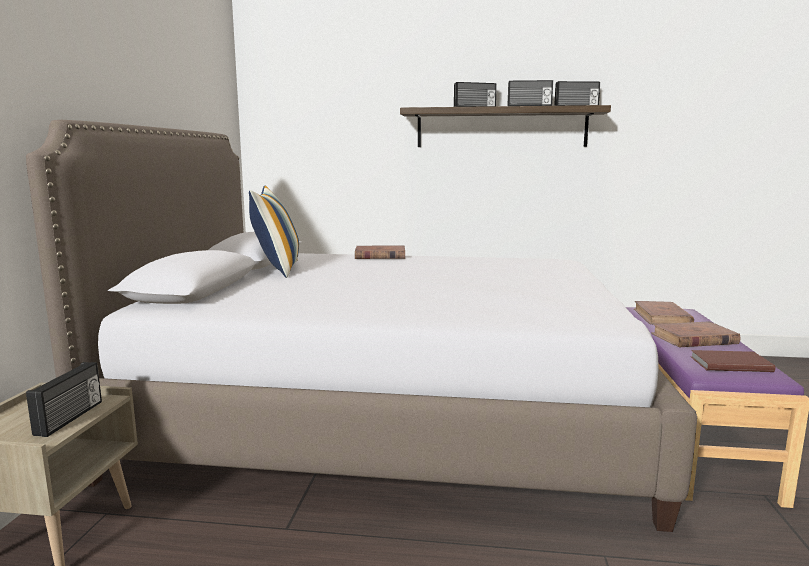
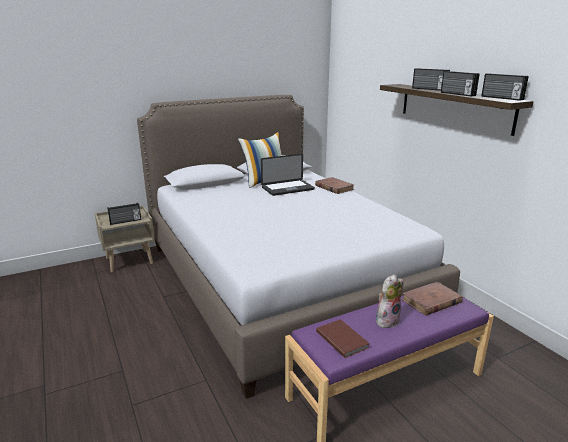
camera: 55 degrees right, 10 degrees up
brown book [651,321,741,347] -> plush toy [376,274,403,328]
none -> laptop [261,154,315,196]

